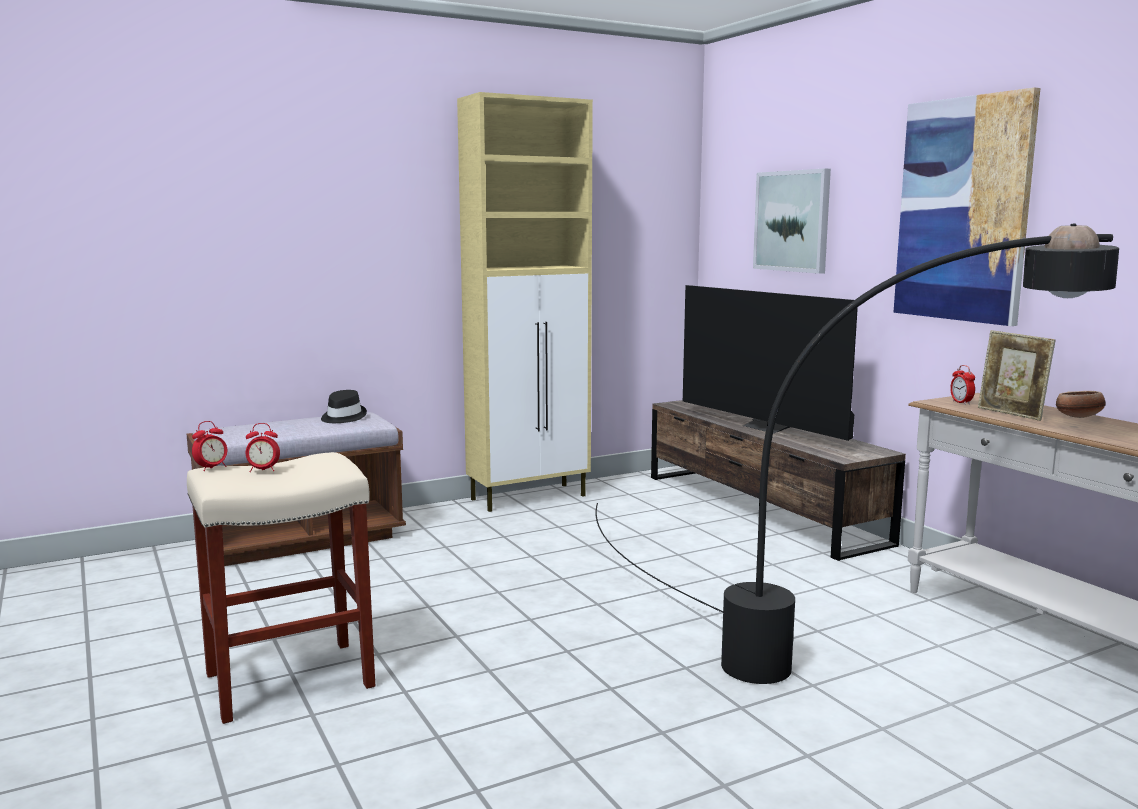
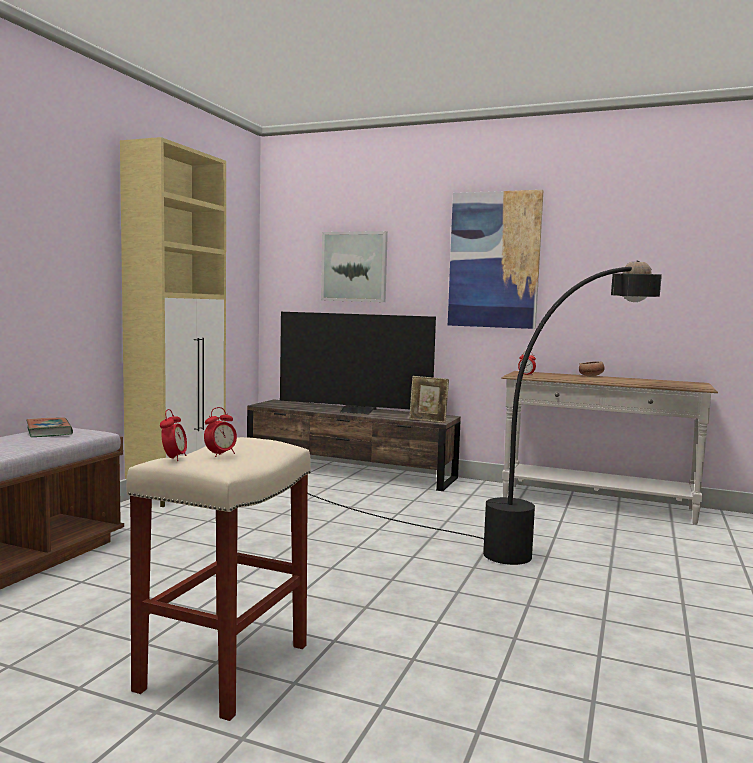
camera: 40 degrees left, 5 degrees down
black hat [321,390,367,423] -> book [26,418,73,437]
picture frame [978,330,1055,421] -> picture frame moved to [409,376,449,423]

